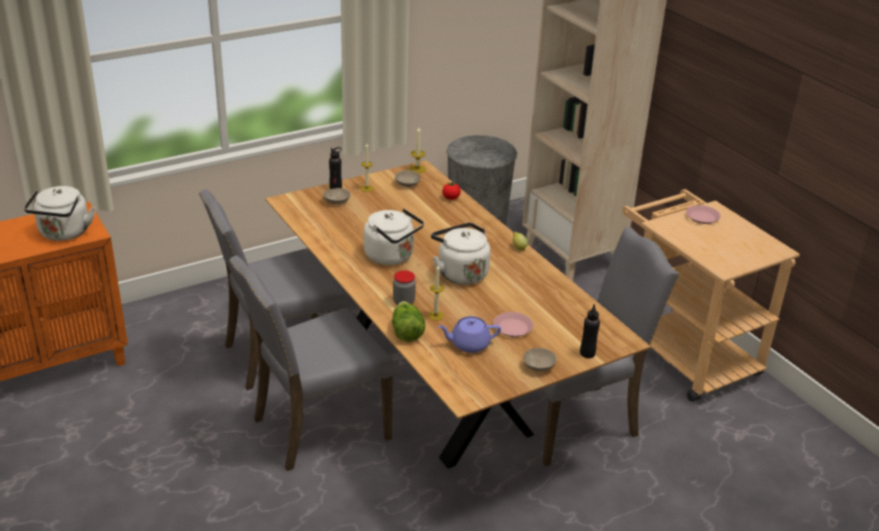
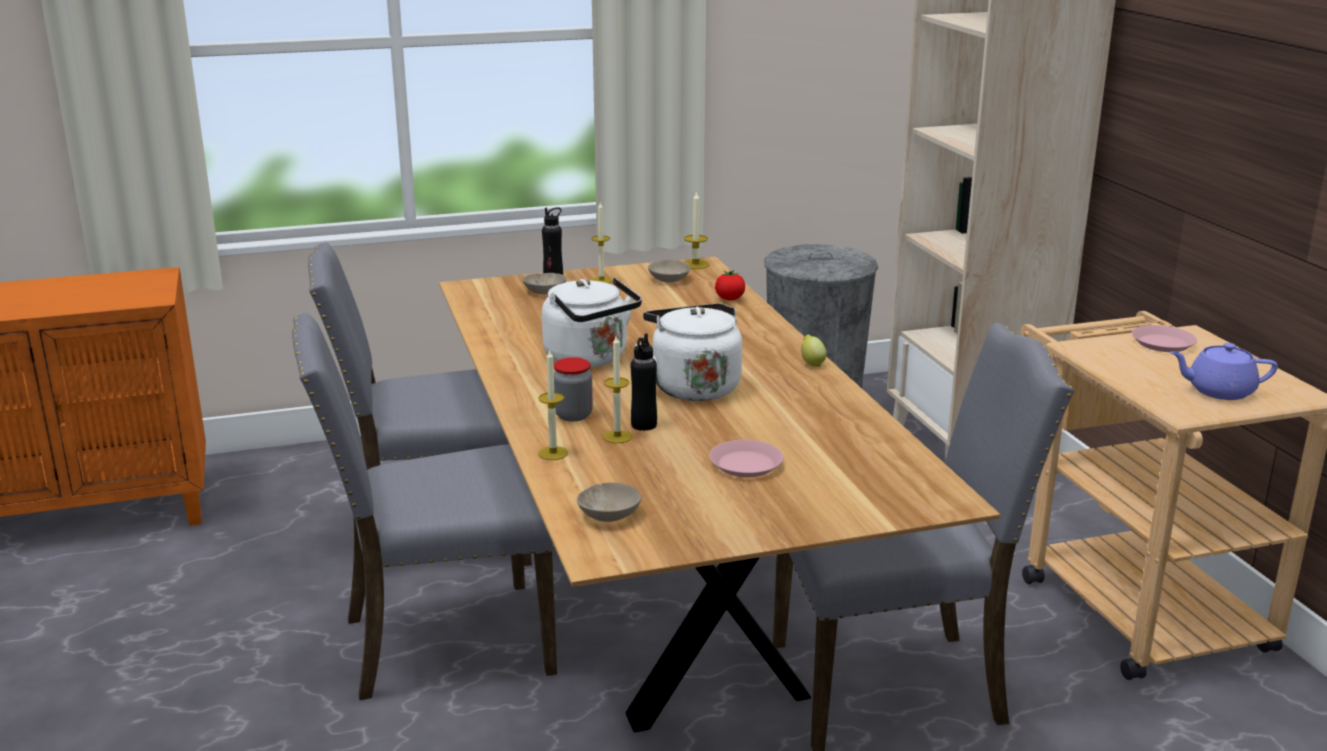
camera: 15 degrees right, 10 degrees down
white kettle [24,186,95,241] -> none
lettuce [392,301,425,342] -> candle [538,349,568,460]
purple teapot [438,316,501,353] -> purple teapot moved to [1170,343,1278,400]
beige bowl [523,348,557,372] -> beige bowl moved to [577,483,641,522]
black bottle [580,304,600,358] -> black bottle moved to [630,333,657,431]

